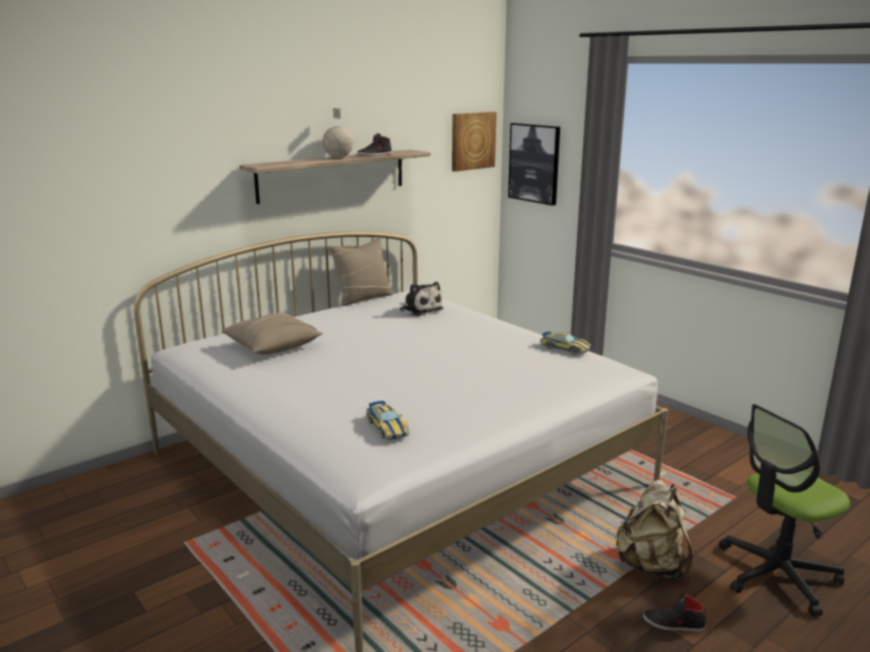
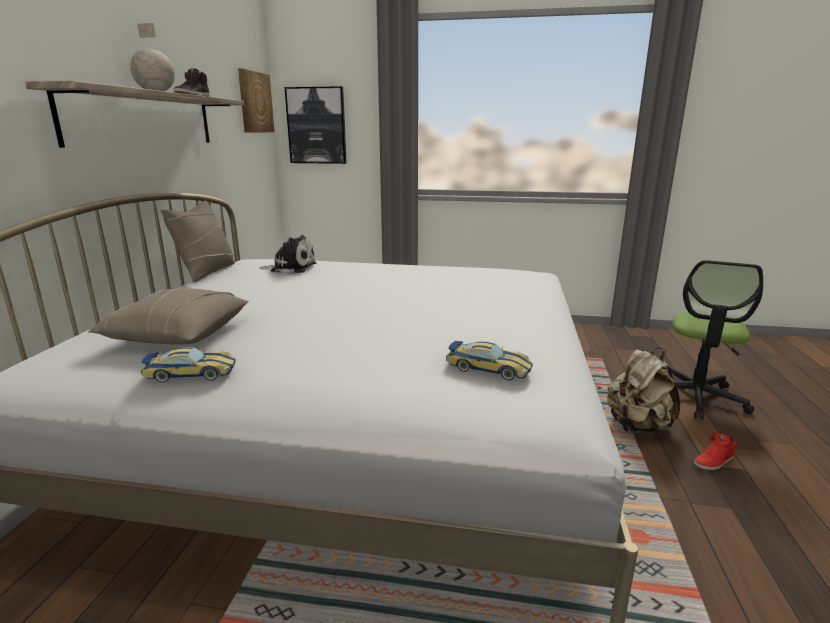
camera: 40 degrees left, 0 degrees up
toy car [540,331,591,355] -> toy car moved to [141,347,236,383]
black shoe [643,593,706,632] -> red shoe [694,432,737,470]

